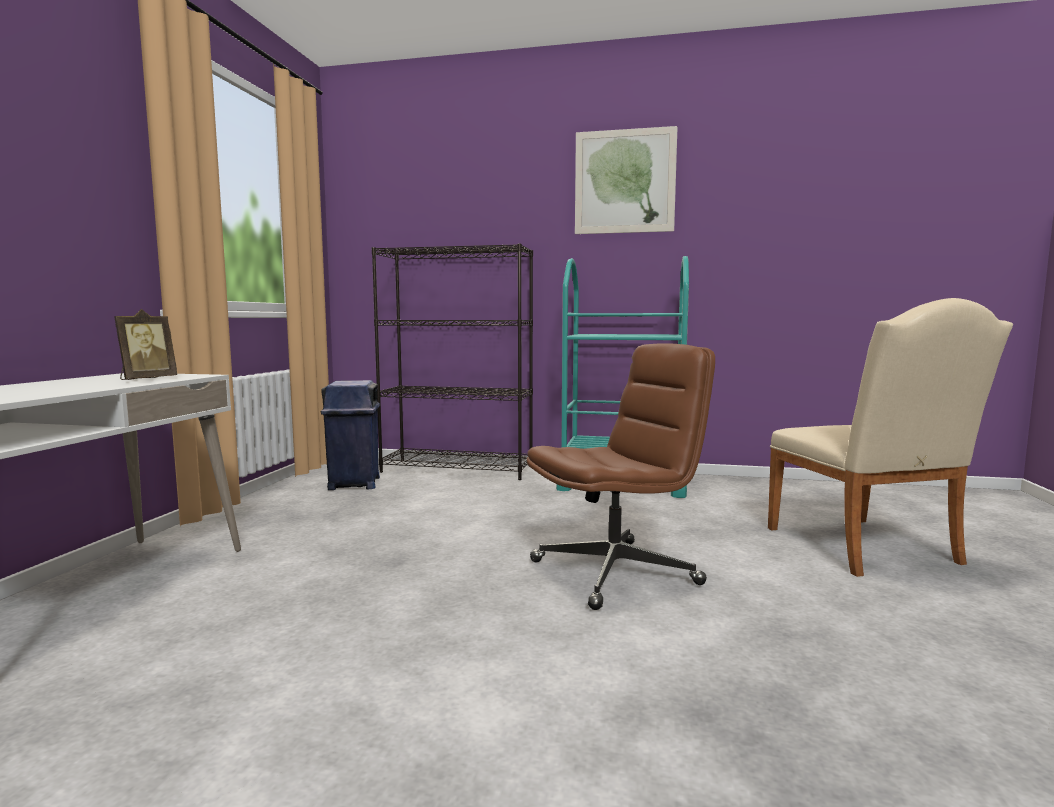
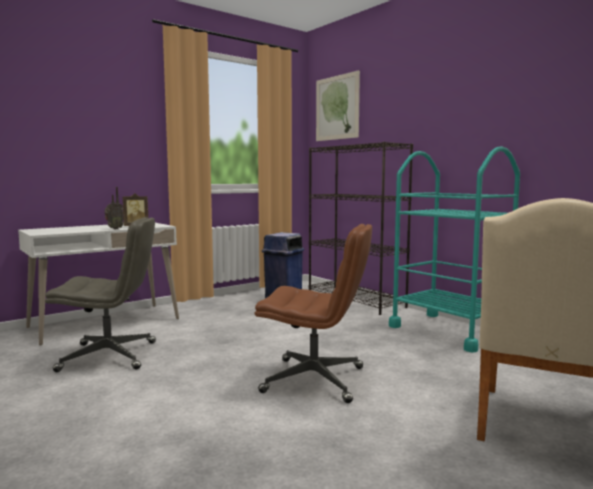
camera: 40 degrees right, 0 degrees up
picture [575,126,678,234] -> picture moved to [316,70,360,141]
none -> grey office chair [45,217,156,372]
none -> radio [105,187,124,229]

